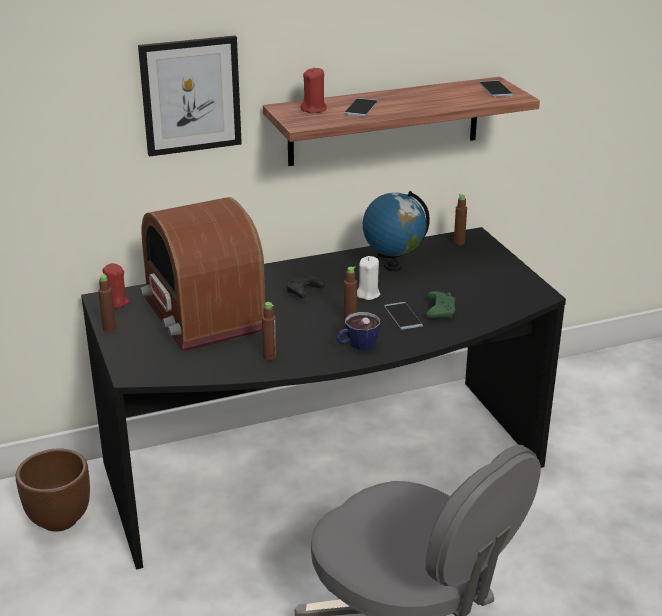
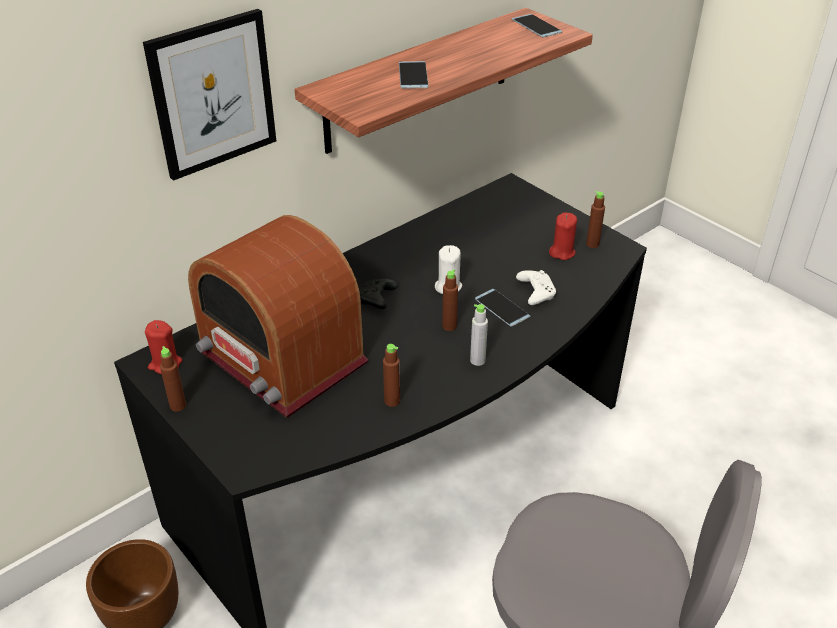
camera: 20 degrees left, 10 degrees up
red candle [301,67,327,113] -> red candle moved to [549,212,577,260]
cup [336,312,380,350] -> grey bottle [470,304,488,366]
globe [363,191,430,271] -> none
green game controller [426,291,455,319] -> white game controller [516,270,556,305]
brown bottle [454,194,467,245] -> brown bottle moved to [586,191,605,248]

